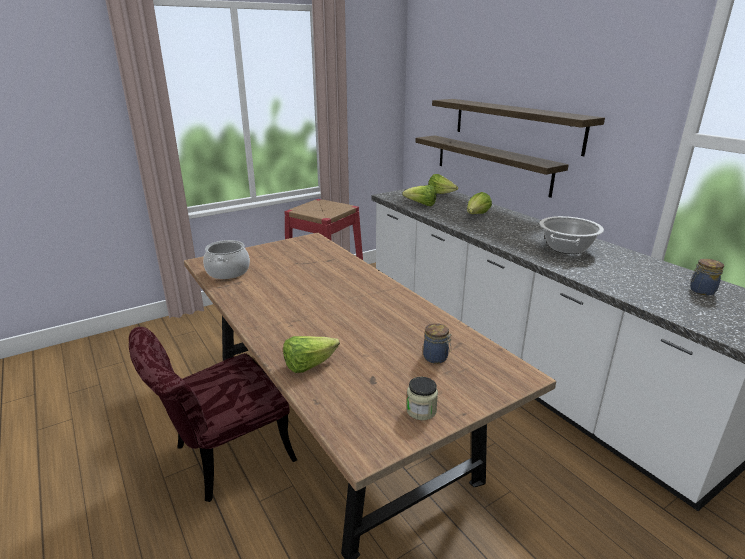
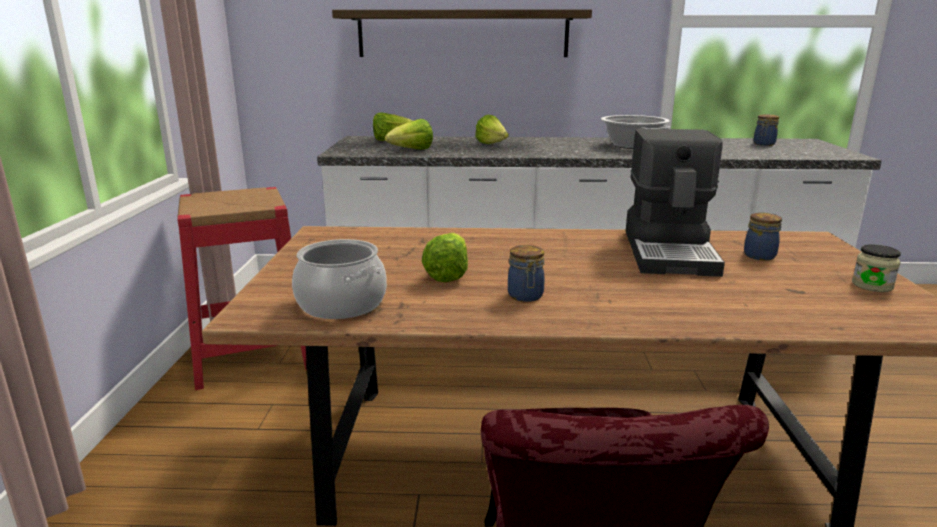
camera: 55 degrees left, 5 degrees down
lettuce [283,336,340,373] -> lettuce moved to [422,232,468,282]
shelf [416,136,569,198] -> none
none -> jar [508,245,544,302]
none -> coffee machine [626,129,725,277]

